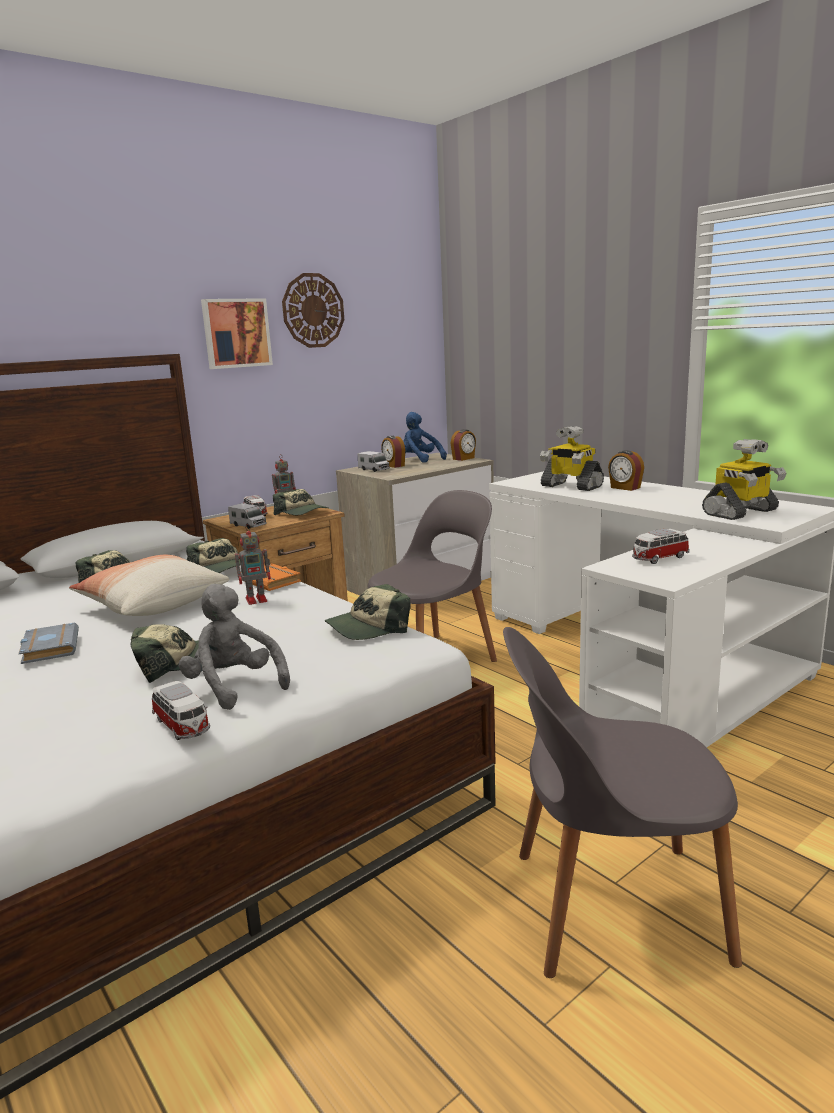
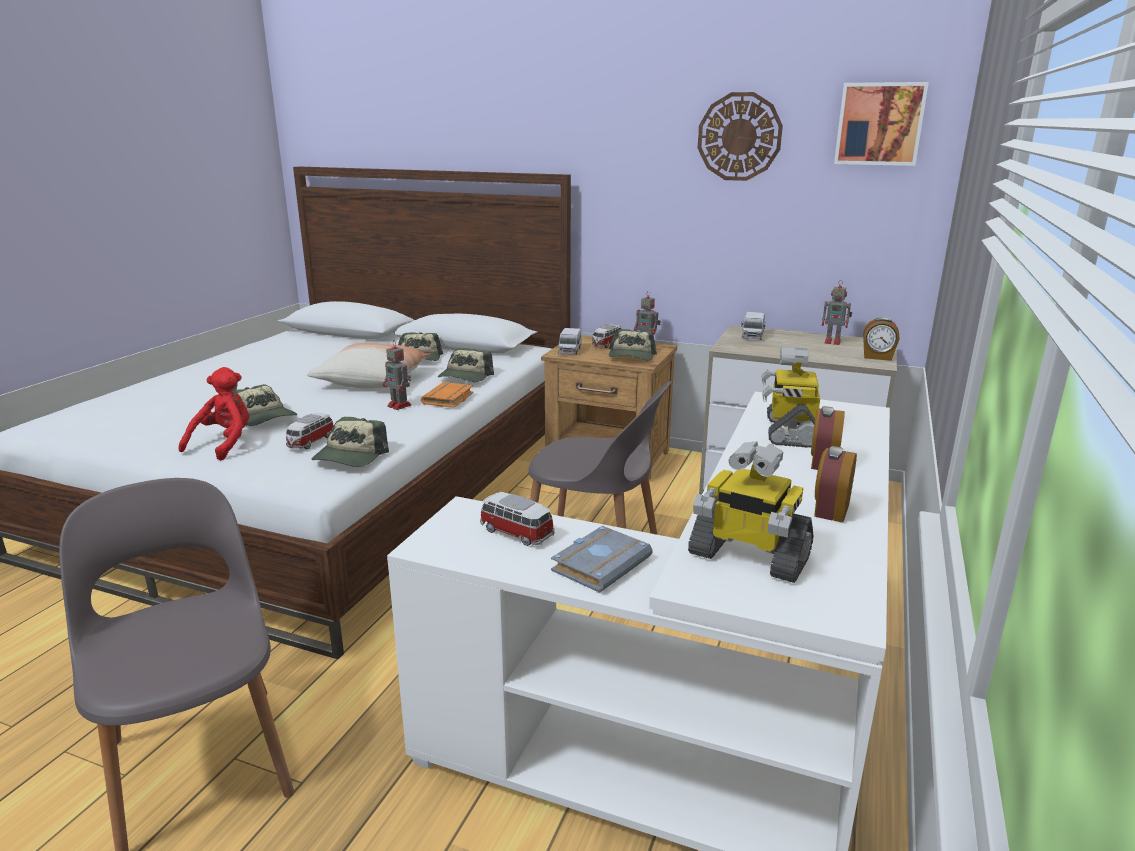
camera: 60 degrees right, 5 degrees up
grey book [19,622,79,664] -> grey book moved to [551,526,653,593]
toy car [152,681,210,740] -> toy car moved to [286,413,334,449]
grey plush toy [178,584,290,710] -> red plush toy [178,367,249,460]
picture [201,298,273,369] -> picture moved to [834,82,929,166]
cap [325,584,411,640] -> cap turned 105 degrees counterclockwise [312,417,389,467]
alarm clock [381,436,405,468] -> alarm clock moved to [814,446,857,523]
blue plush toy [403,412,447,463] -> toy robot [822,280,852,345]

